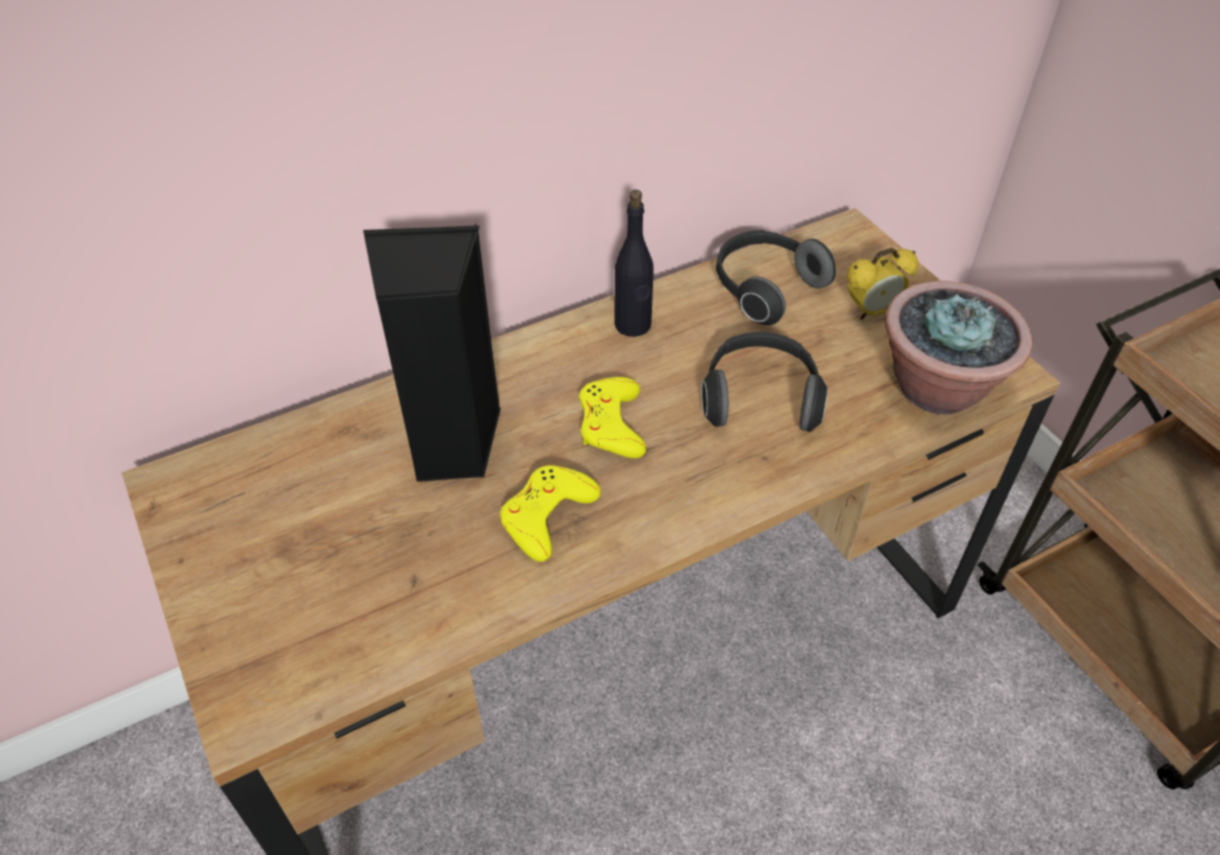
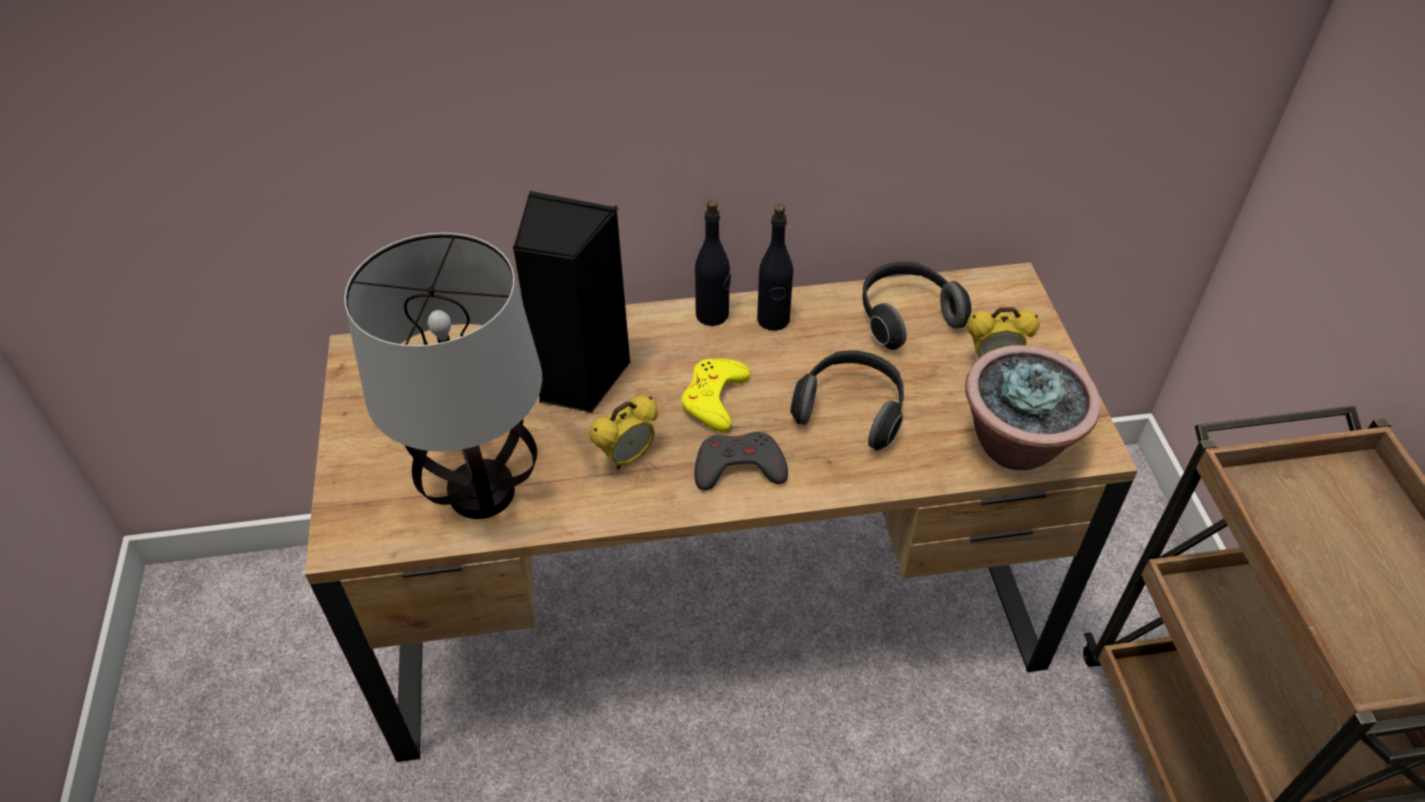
camera: 20 degrees right, 0 degrees up
yellow game controller [500,465,601,562] -> alarm clock [589,395,658,470]
none -> table lamp [344,233,542,519]
none -> grey game controller [694,432,788,490]
none -> black bottle [695,199,731,326]

